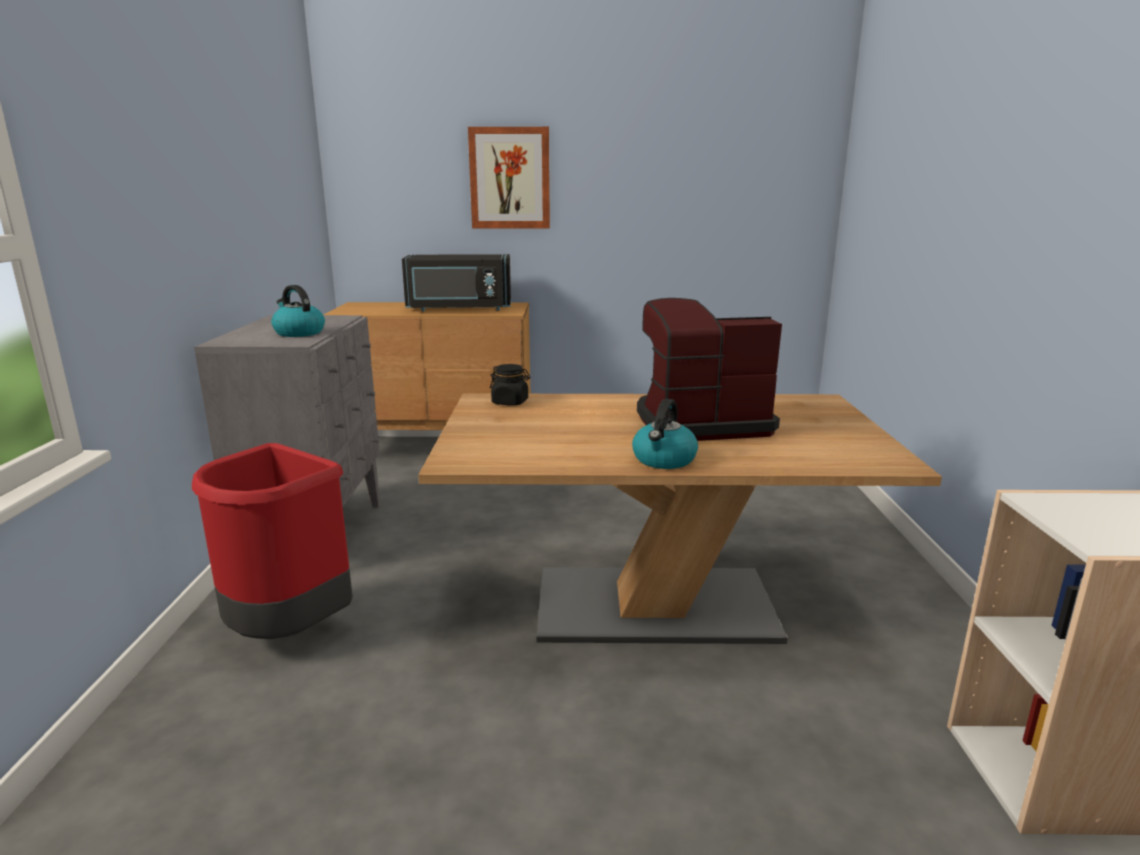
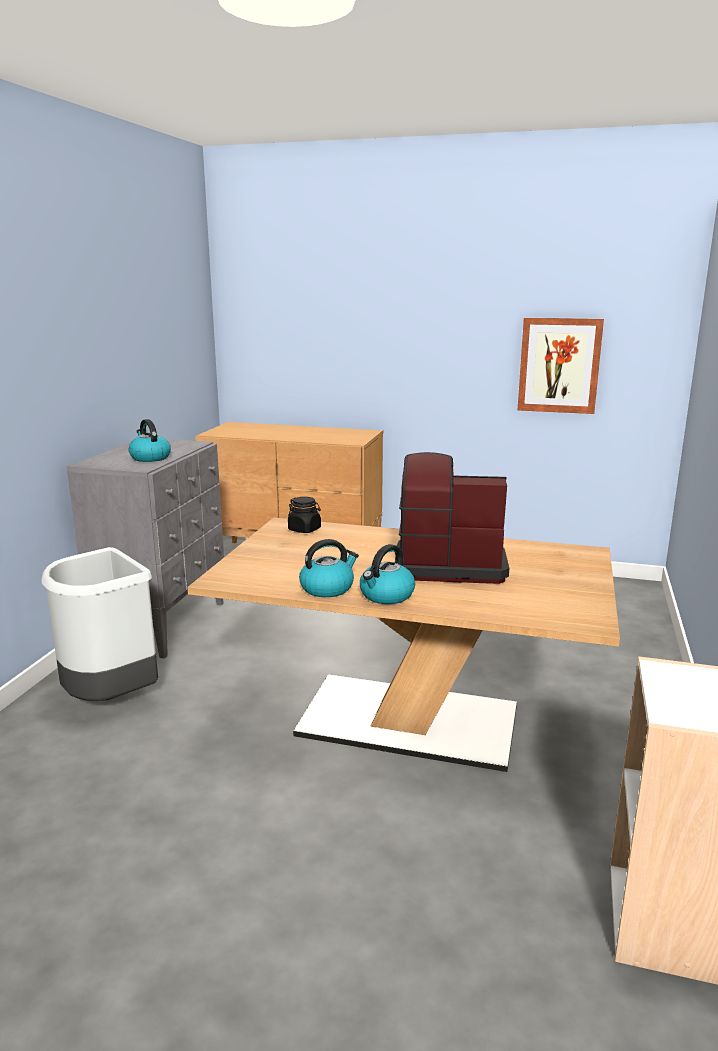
camera: 15 degrees right, 0 degrees up
red trash can [192,443,353,639] -> grey trash can [41,547,158,701]
black microwave [402,254,511,311] -> none
picture [468,127,550,229] -> picture moved to [518,318,604,414]
none -> kettle [299,539,359,597]

